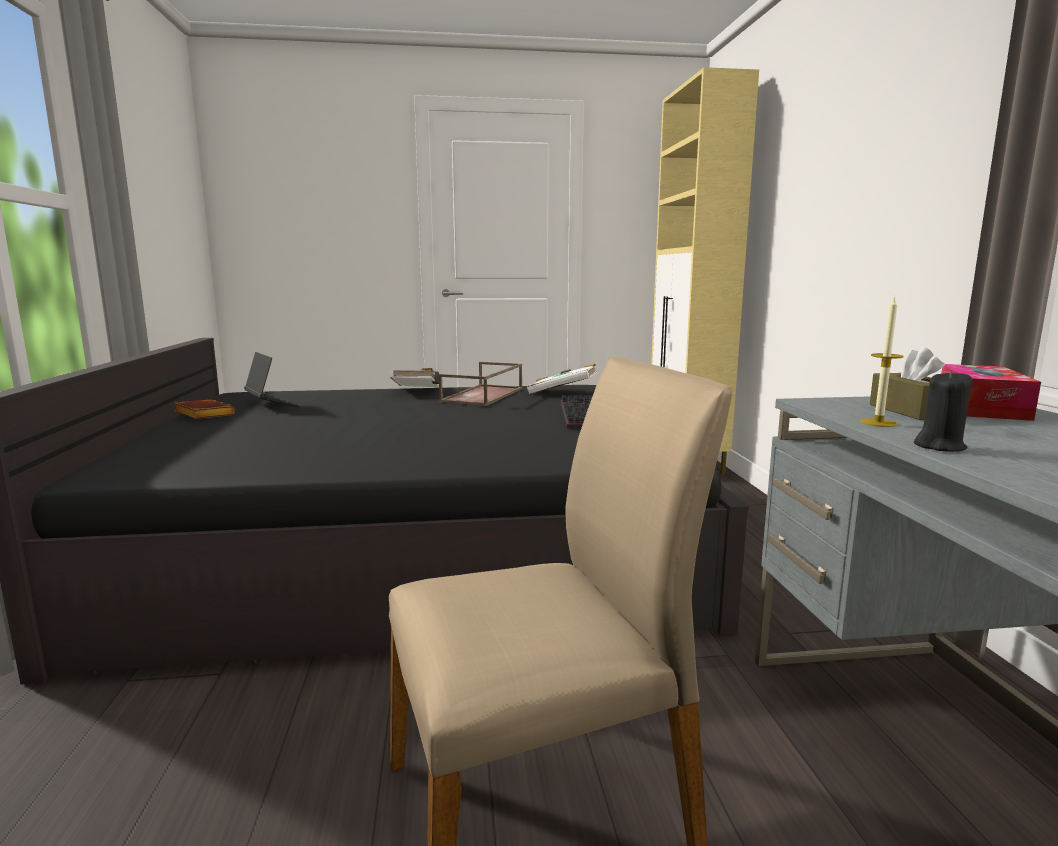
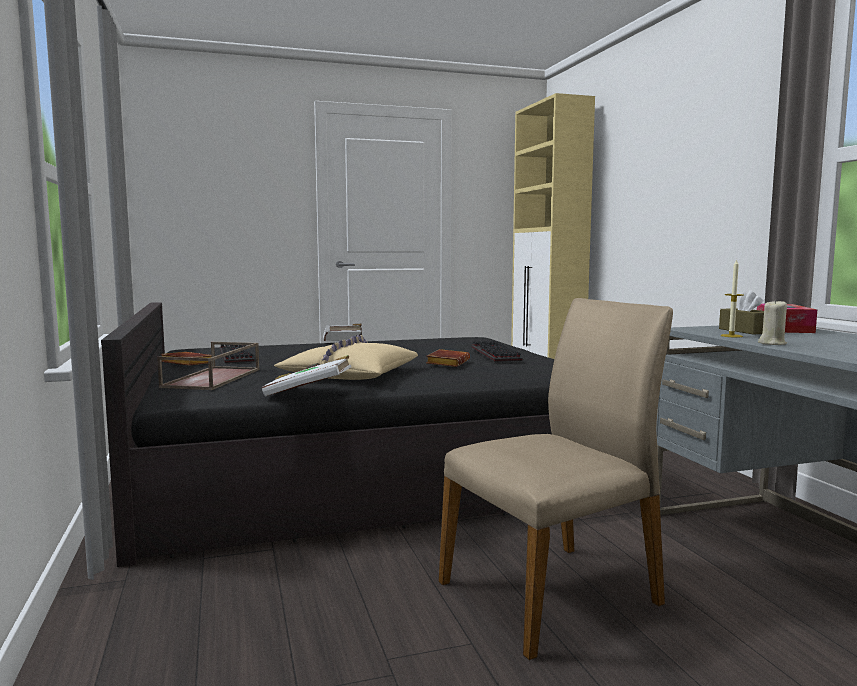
camera: 10 degrees left, 5 degrees down
laptop [244,352,300,407] -> keyboard [220,345,254,363]
brown tray [439,362,522,406] -> brown tray moved to [157,342,260,390]
white book [527,364,597,394] -> white book moved to [262,355,351,397]
black candle [914,370,973,452] -> beige candle [758,299,787,345]
none -> beige pillow [274,335,418,380]
none -> brown book [426,349,470,367]

